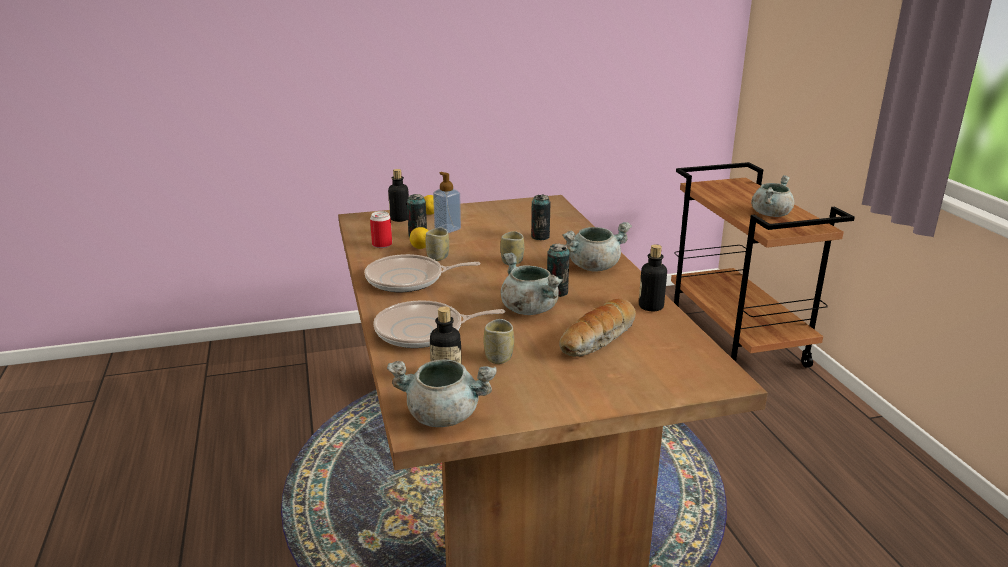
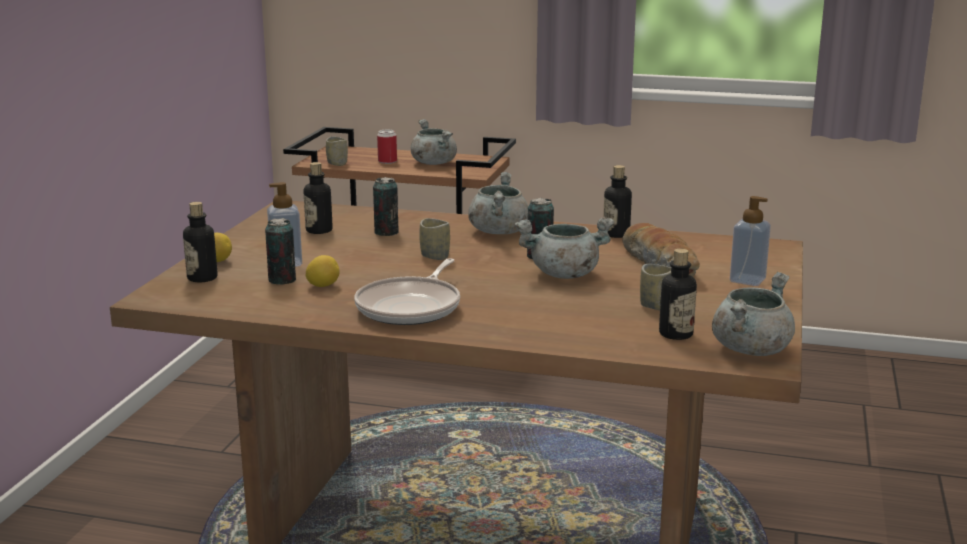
camera: 60 degrees left, 5 degrees down
can [370,211,392,248] -> can moved to [377,130,397,164]
frying pan [373,300,505,348] -> none
cup [425,228,449,261] -> cup moved to [326,137,348,166]
none -> bottle [304,162,333,234]
none -> soap dispenser [730,196,771,286]

